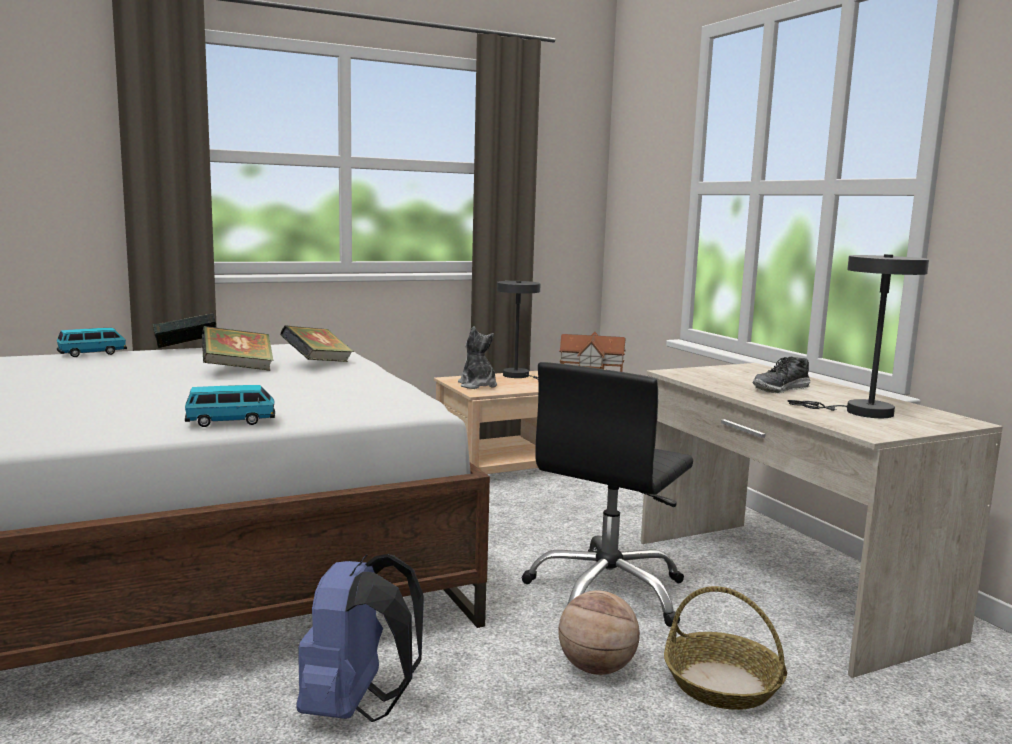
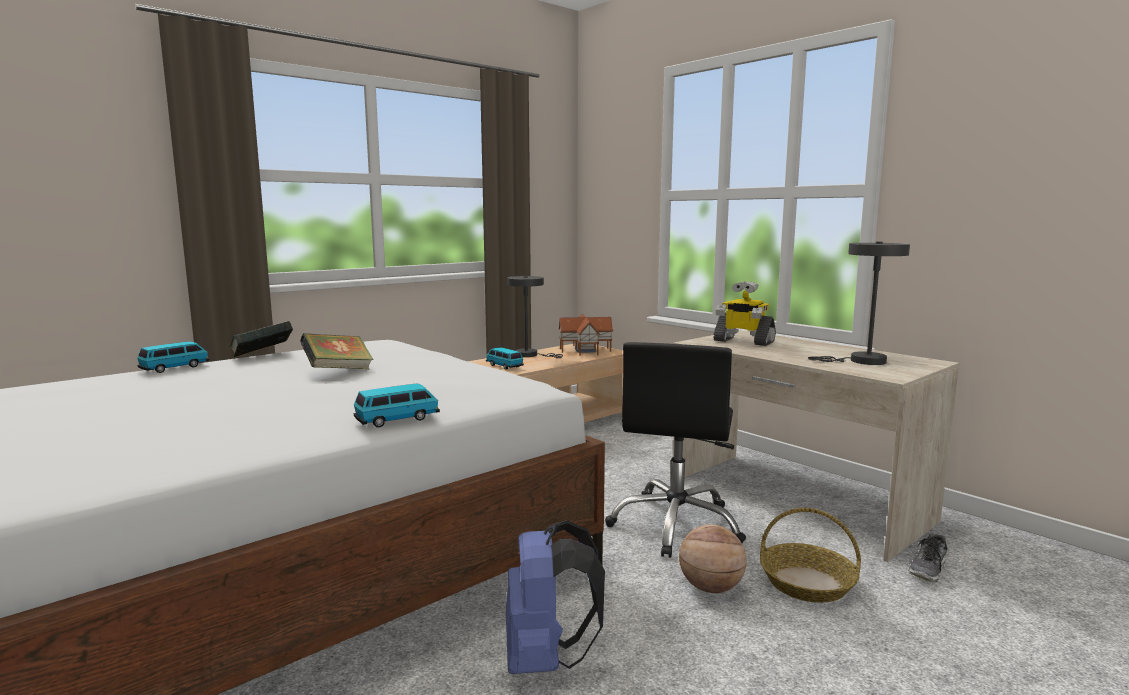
camera: 15 degrees left, 0 degrees up
book [280,325,354,362] -> none
plush toy [458,326,497,389] -> toy car [486,347,524,370]
shoe [752,357,810,393] -> shoe moved to [908,534,947,582]
none -> toy robot [713,281,776,346]

